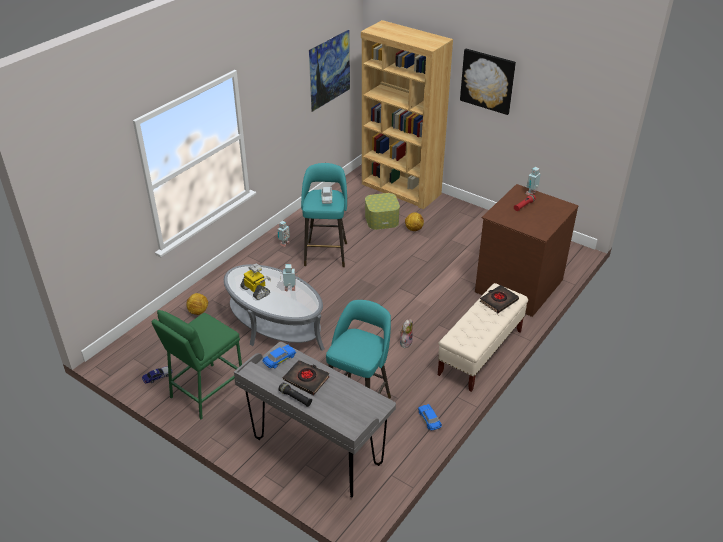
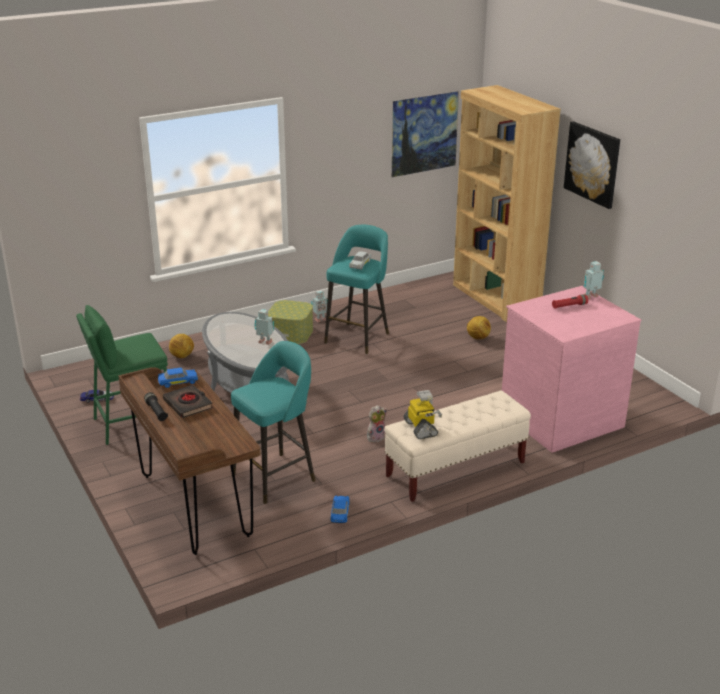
camera: 25 degrees right, 10 degrees down
grey desk [234,342,396,498] -> brown desk [118,367,261,555]
toy robot [240,264,271,300] -> toy robot moved to [404,390,442,439]
storage box [365,193,400,230] -> storage box moved to [268,300,313,344]
brown dresser [475,184,578,317] -> pink dresser [502,286,641,453]
black book [480,285,519,313] -> none

